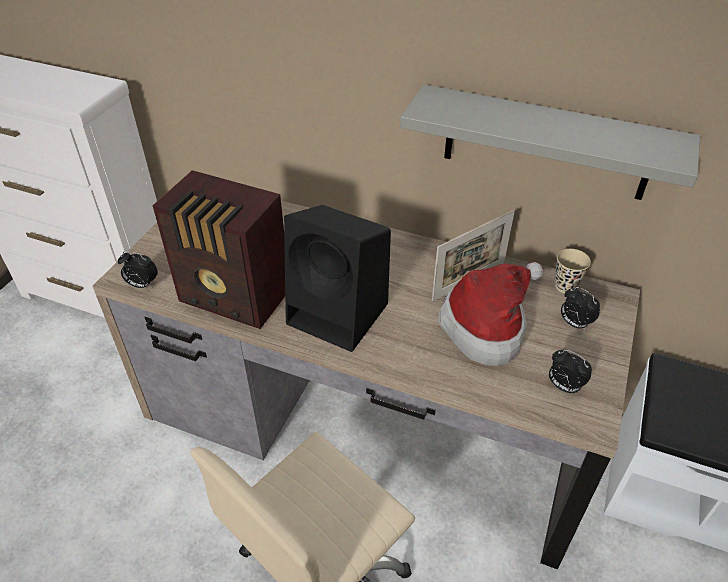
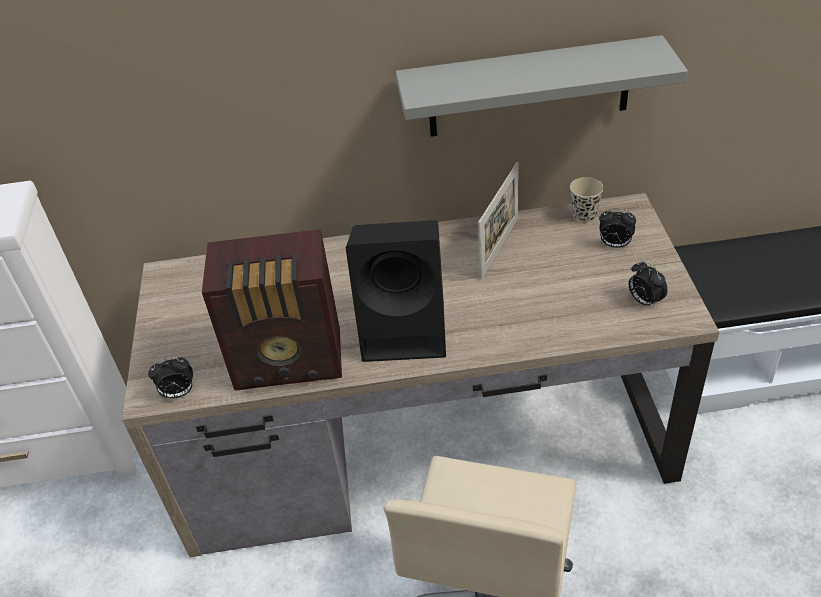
camera: 25 degrees left, 0 degrees up
hat [438,262,543,366] -> none
alarm clock [549,350,592,395] -> alarm clock turned 45 degrees clockwise [628,261,668,309]

